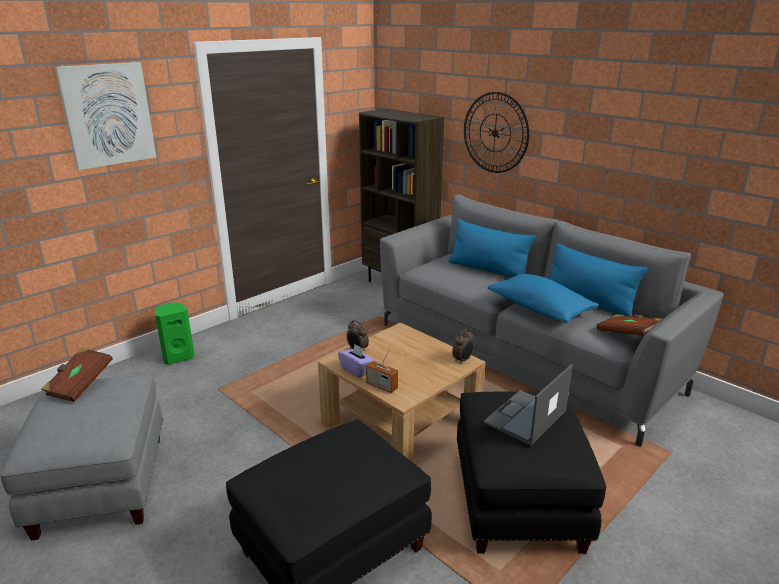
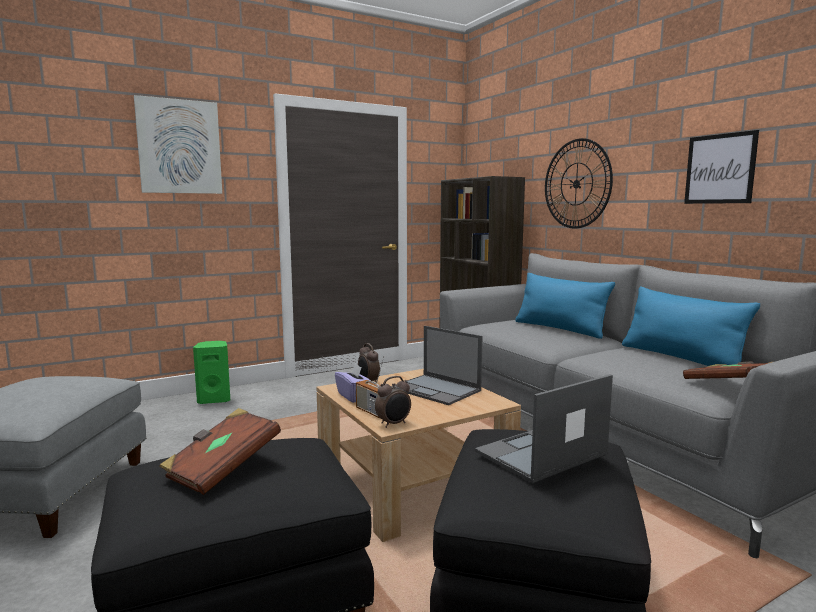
camera: 15 degrees right, 15 degrees down
brown book [41,347,113,402] -> brown book moved to [159,408,281,495]
alarm clock [452,329,474,364] -> alarm clock moved to [375,376,411,428]
blue pillow [487,273,599,323] -> none
none -> laptop [394,326,482,405]
none -> picture [684,130,759,204]

